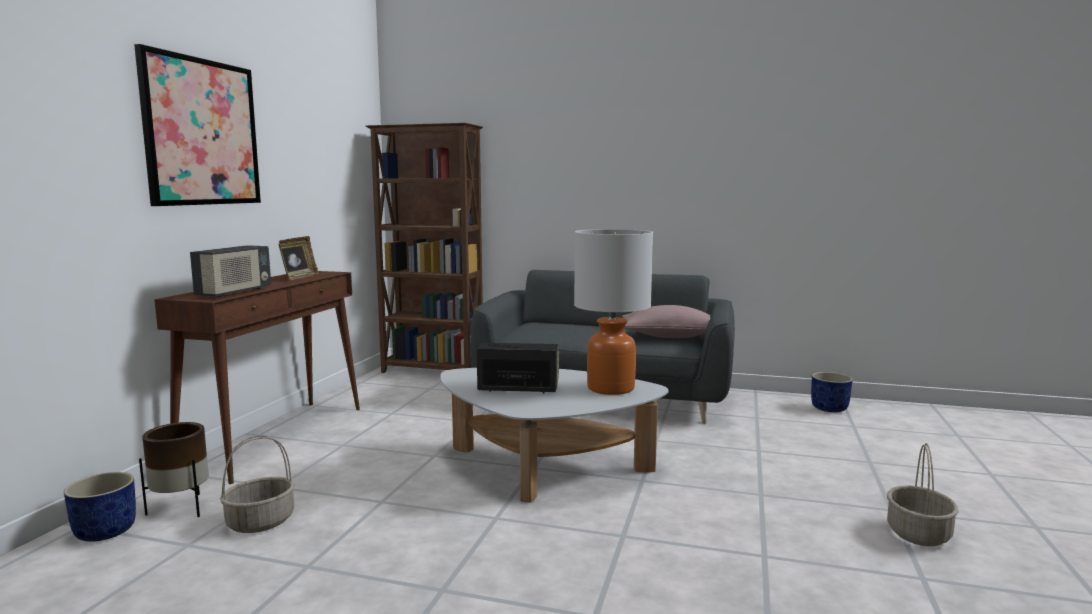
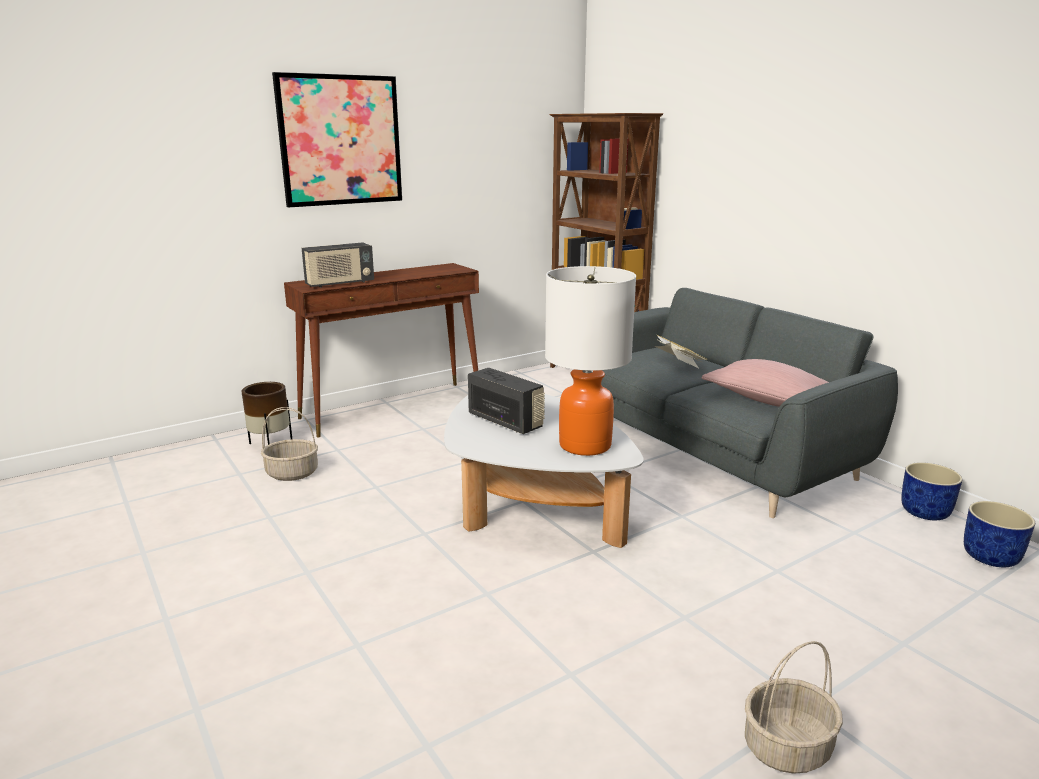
camera: 40 degrees right, 10 degrees up
blue planter [64,472,136,542] -> blue planter moved to [901,462,963,520]
picture frame [278,236,319,280] -> none
none -> book [655,335,708,368]

